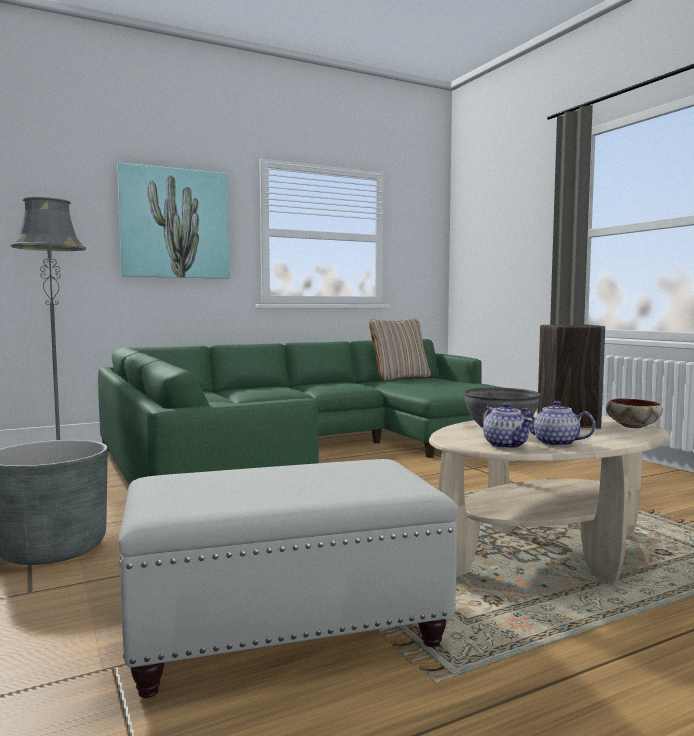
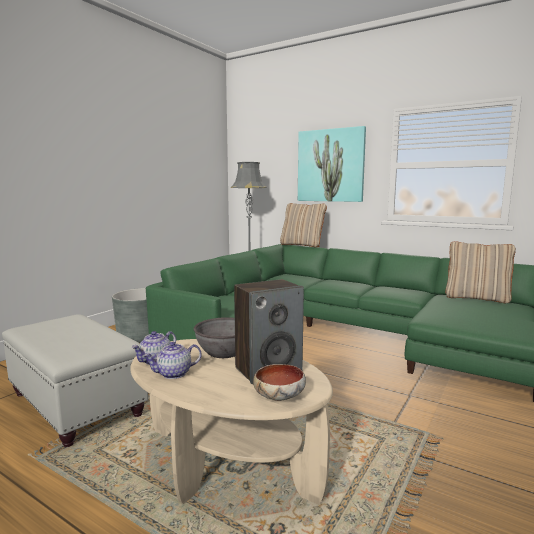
camera: 60 degrees right, 5 degrees up
teapot [521,401,596,447] -> teapot turned 120 degrees counterclockwise [143,342,202,379]
none -> beige pillow [280,203,327,247]

